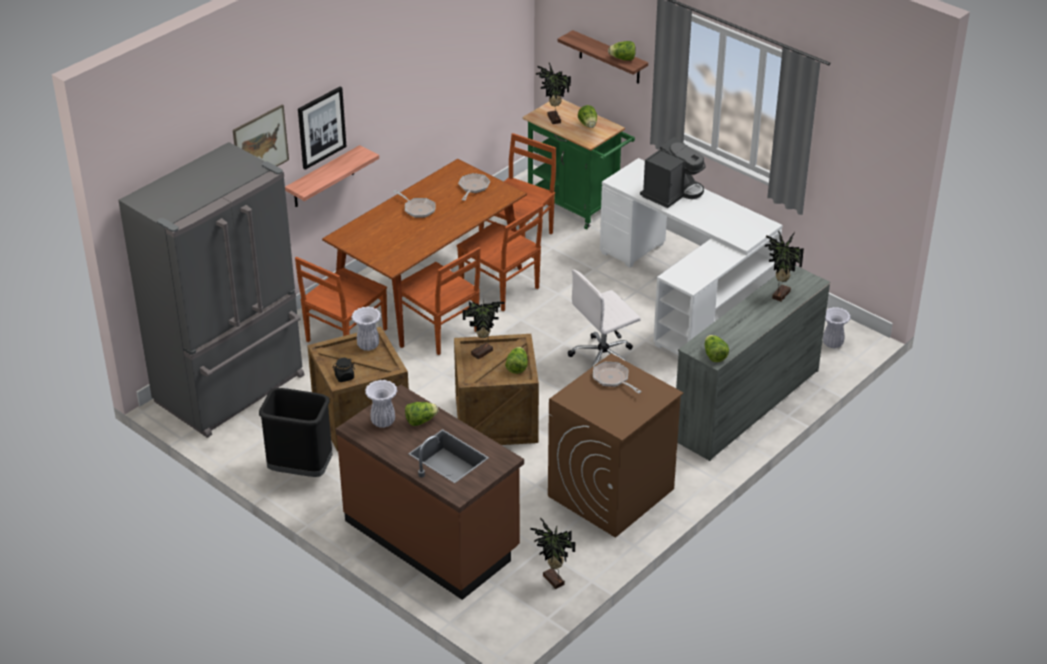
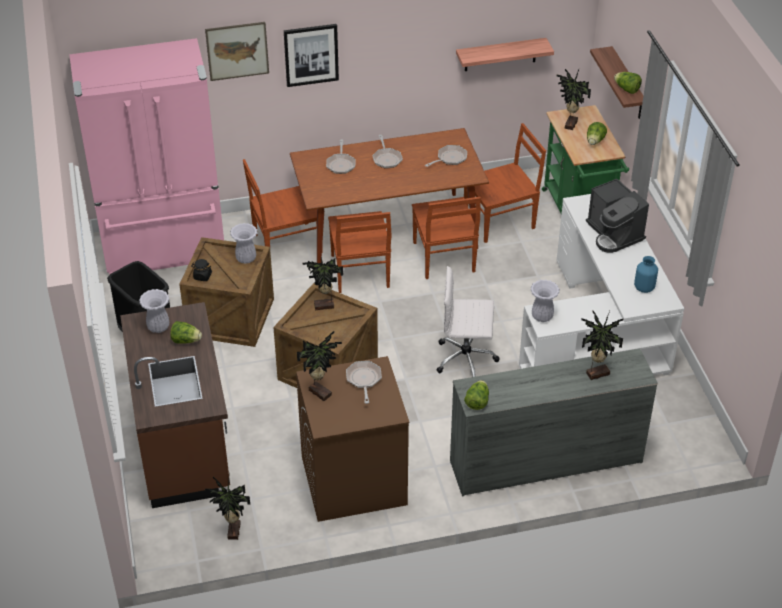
camera: 35 degrees right, 5 degrees up
grey fridge [118,142,304,438] -> pink fridge [69,38,224,275]
shelf [285,145,379,207] -> shelf moved to [456,38,554,71]
lettuce [505,347,528,374] -> none
coffee machine [640,137,706,208] -> coffee machine turned 75 degrees clockwise [586,179,649,253]
white vase [823,307,851,348] -> white vase moved to [530,280,560,322]
none -> potted plant [297,331,342,401]
none -> frying pan [326,140,355,174]
none -> blue vase [634,256,658,293]

